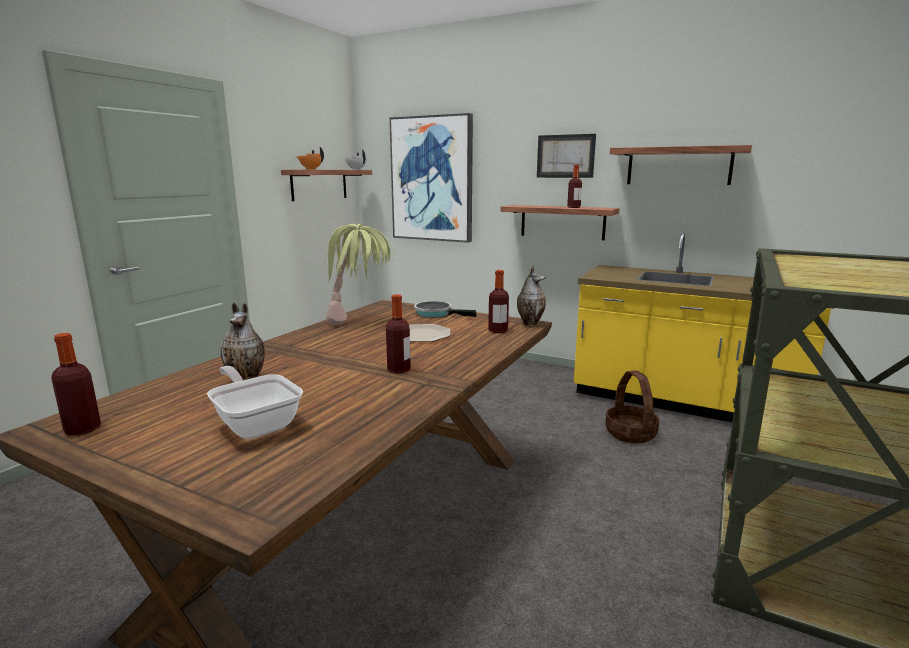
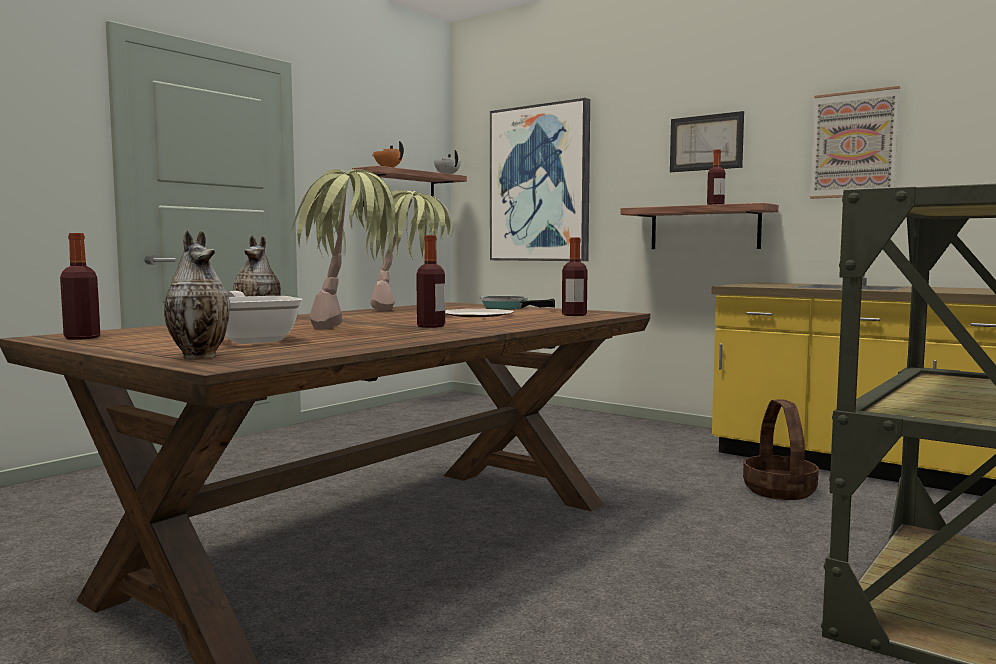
camera: 10 degrees right, 10 degrees down
vase [517,266,546,327] -> vase moved to [164,229,231,359]
shelf [610,145,752,185] -> picture [810,86,900,199]
none -> potted plant [291,169,398,329]

